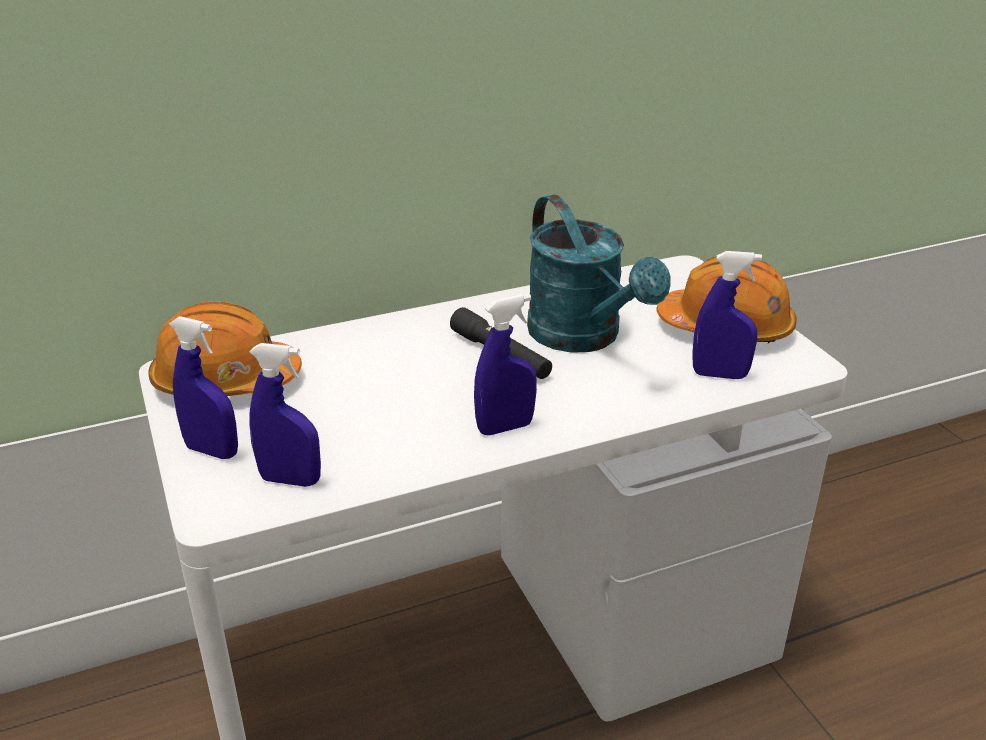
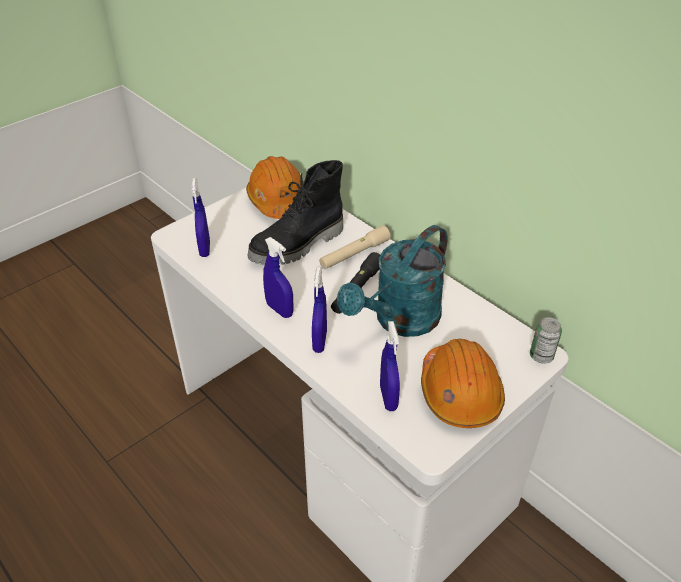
camera: 70 degrees right, 10 degrees up
blue spray bottle [169,316,238,459] -> blue spray bottle moved to [312,267,327,353]
none -> black boot [247,160,343,265]
none -> beige flashlight [319,225,391,269]
none -> can [530,317,562,364]

